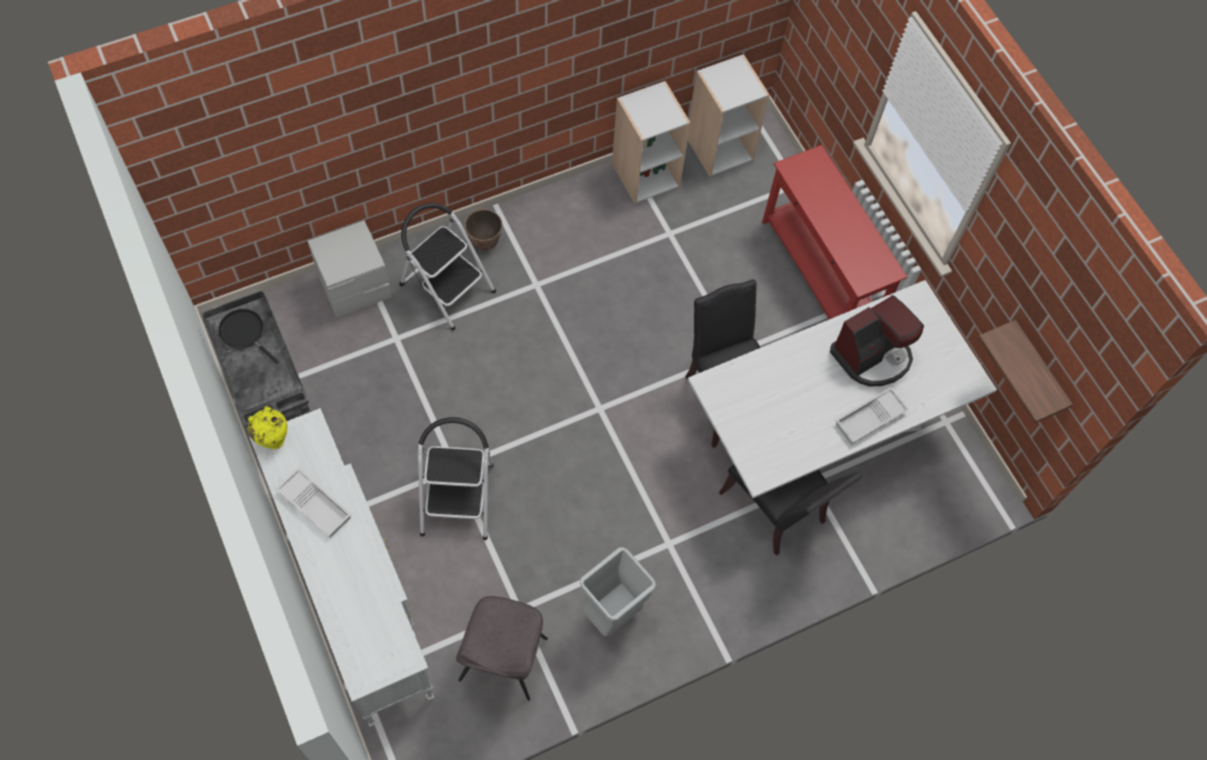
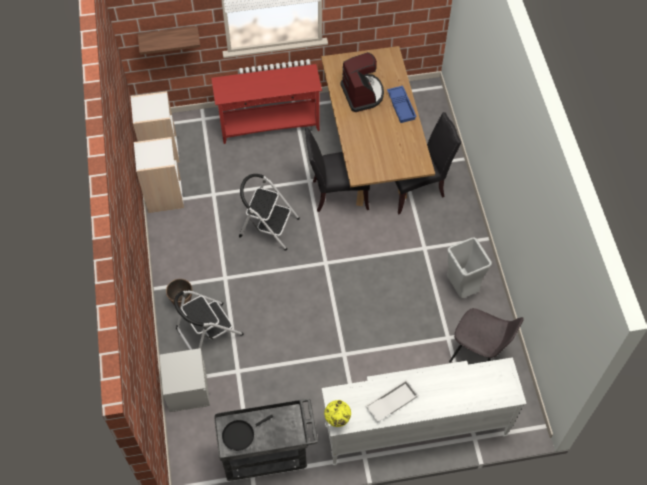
camera: 70 degrees left, 5 degrees down
step ladder [418,417,494,540] -> step ladder moved to [239,174,300,251]
white dining table [688,280,997,498] -> brown dining table [321,46,435,206]
white tray [835,387,909,445] -> blue tray [387,86,417,123]
shelf [978,320,1073,424] -> shelf moved to [138,26,200,55]

